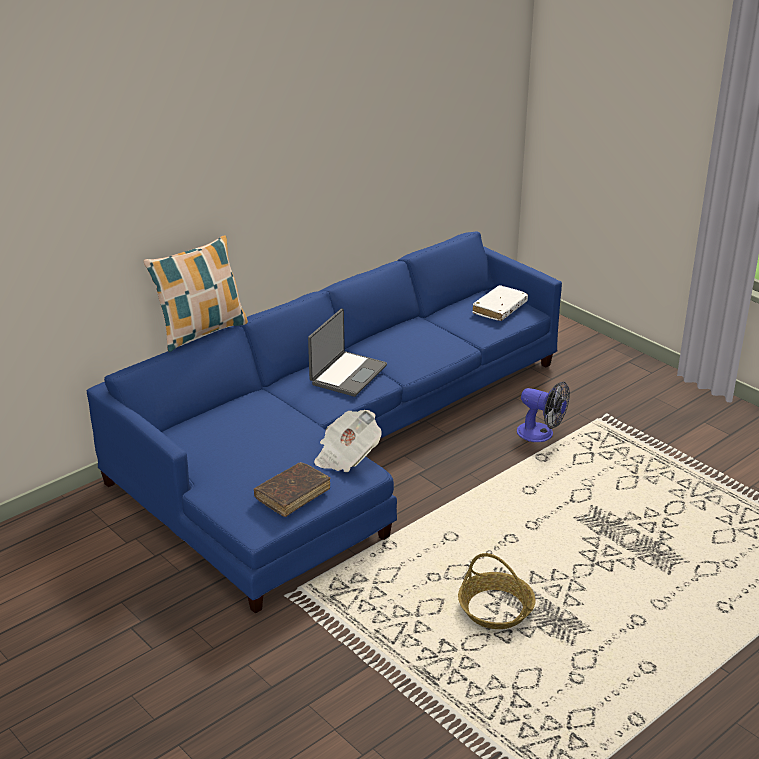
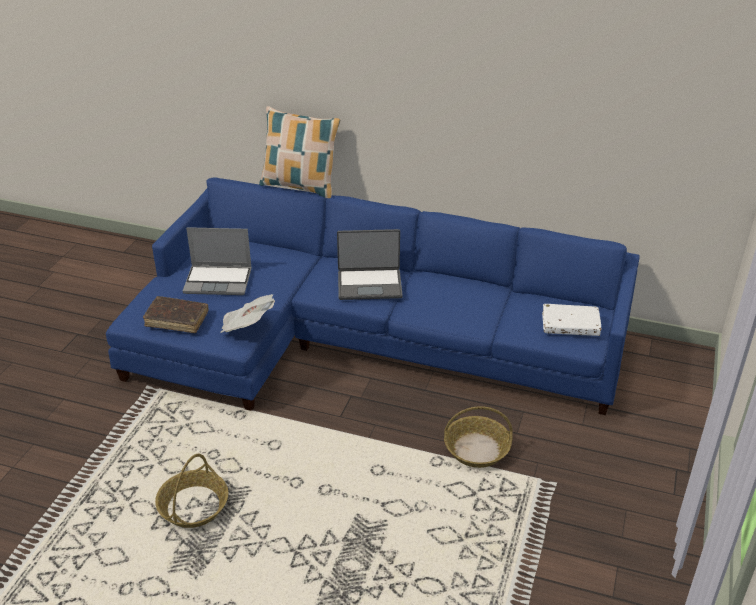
camera: 60 degrees right, 5 degrees up
fan [517,382,570,442] -> basket [444,406,513,468]
none -> laptop [183,227,252,295]

